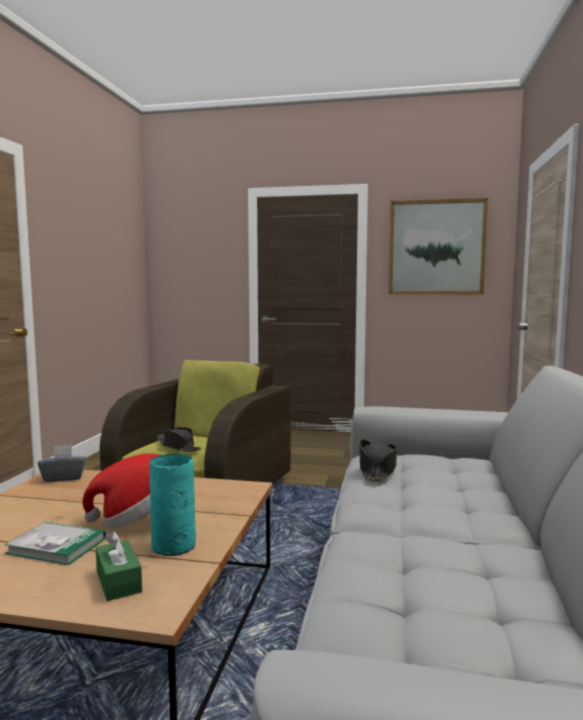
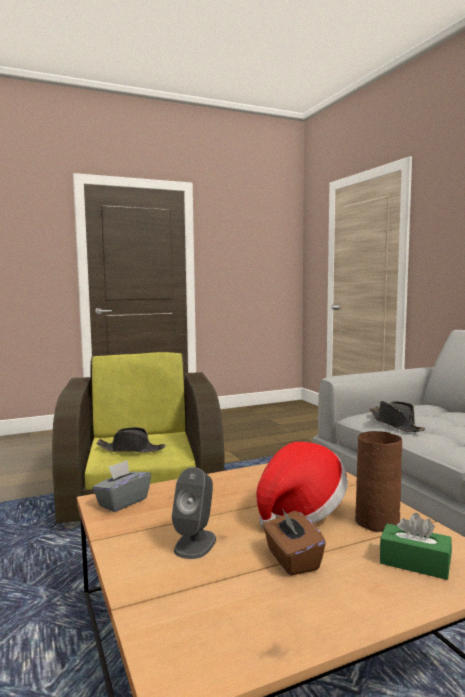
camera: 35 degrees left, 0 degrees up
book [5,522,106,565] -> brown tissue box [263,508,326,576]
turquoise vase [149,454,196,556] -> brown vase [355,431,402,532]
picture [389,198,488,294] -> none
none -> grey speaker [172,467,216,559]

